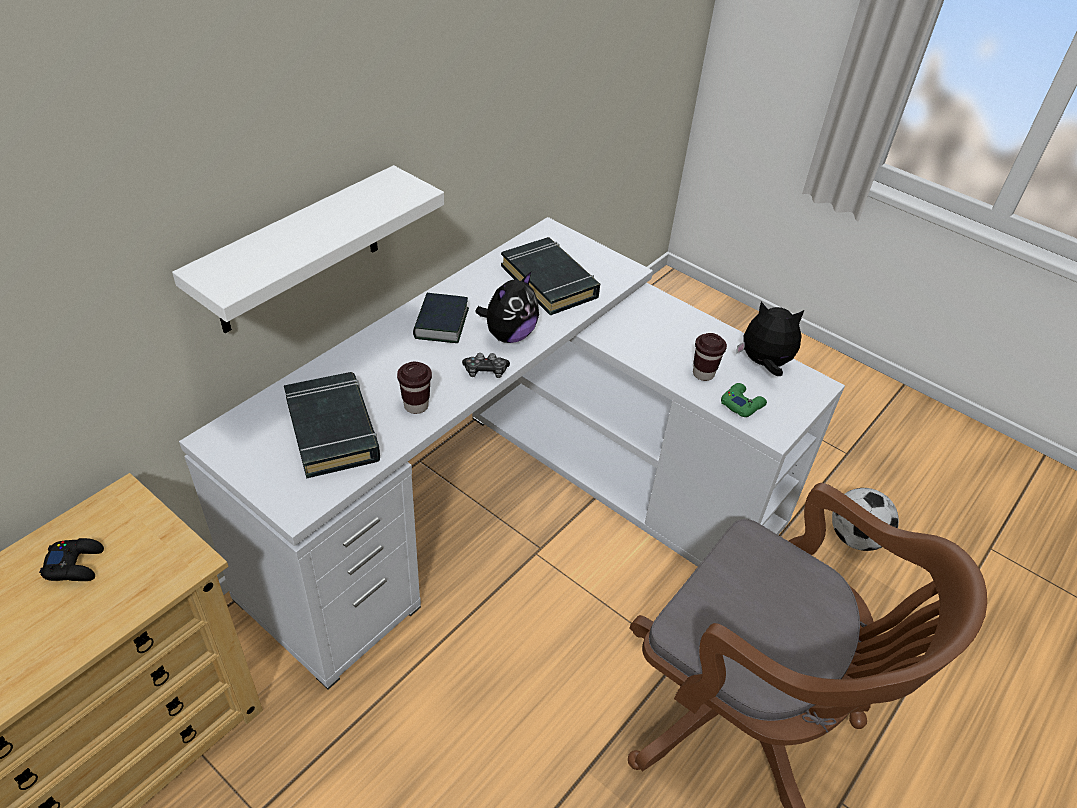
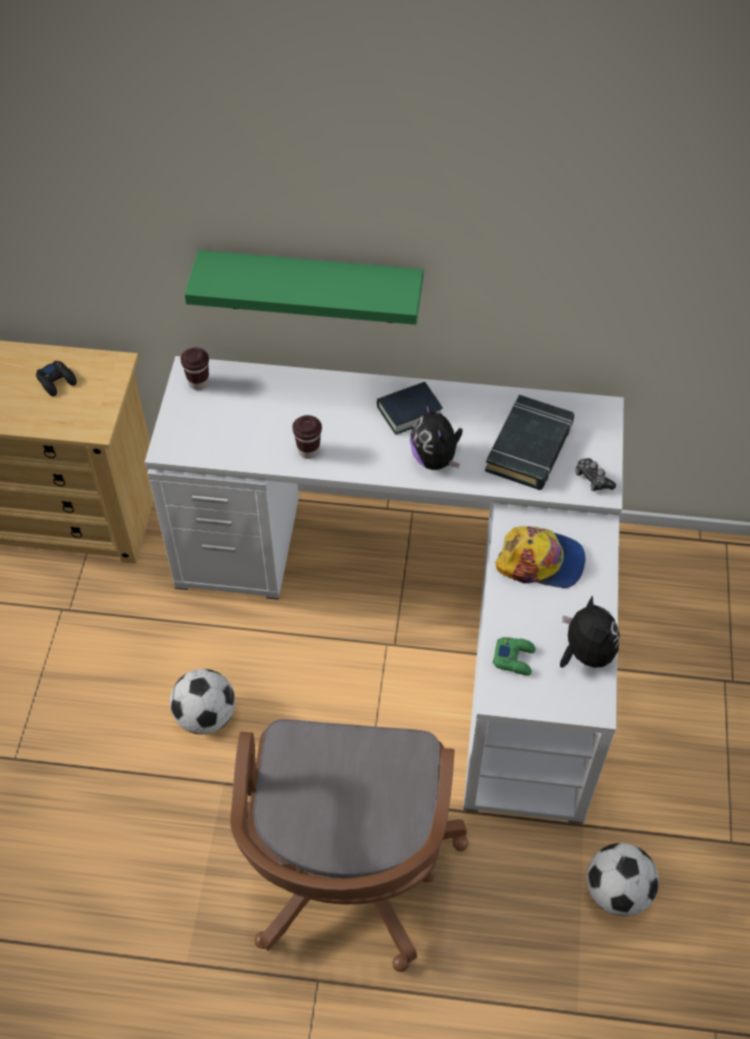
camera: 60 degrees right, 10 degrees up
white shelf [172,165,444,333] -> green shelf [184,250,424,325]
black book [284,372,380,479] -> none
game controller [462,353,510,378] -> game controller moved to [575,458,616,491]
plush toy [475,272,539,343] -> plush toy turned 60 degrees clockwise [410,402,463,470]
brown cup [693,333,727,381] -> brown cup moved to [180,348,209,390]
none -> football [170,669,235,735]
none -> cap [495,526,585,588]

